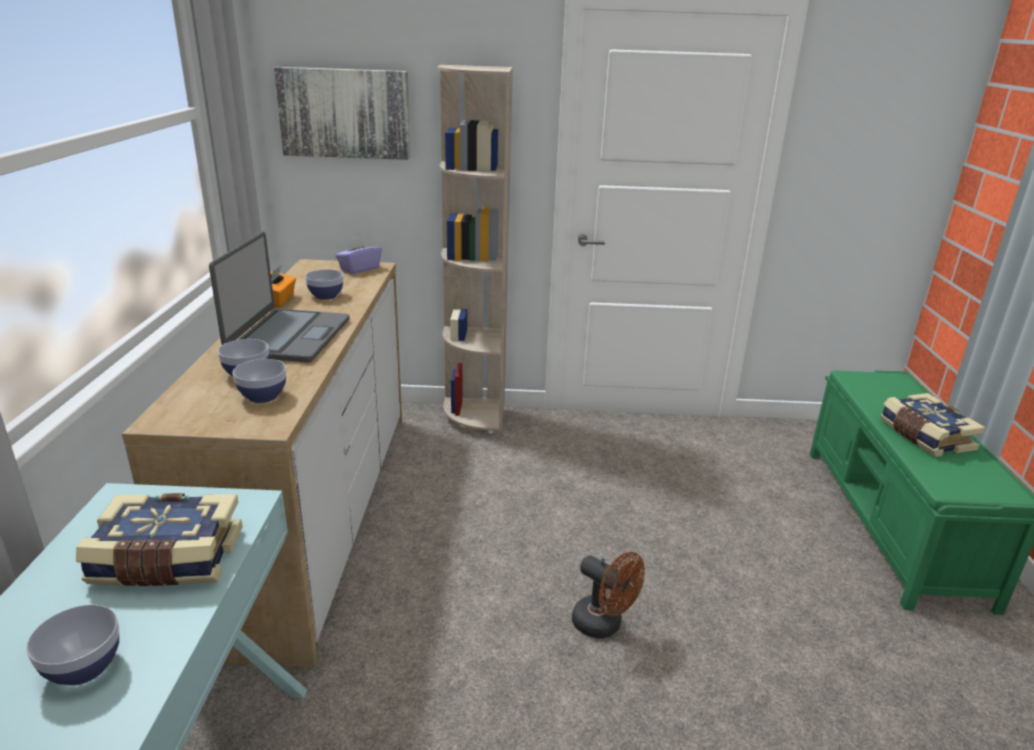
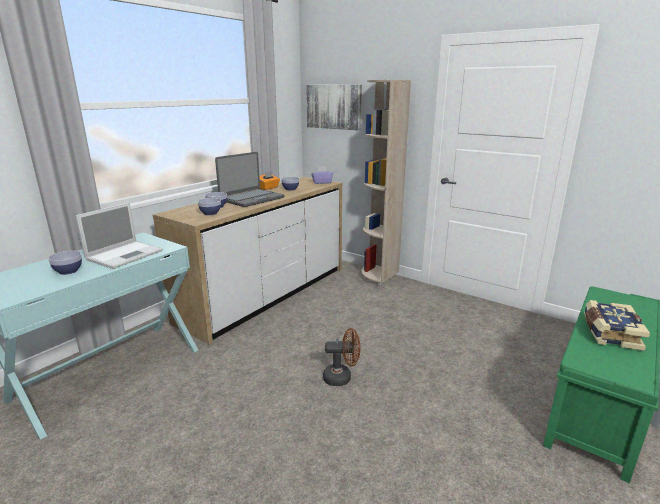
camera: 35 degrees right, 5 degrees down
book [76,493,243,586] -> laptop [76,203,163,269]
brown fan [572,552,645,639] -> brown fan turned 75 degrees counterclockwise [323,328,360,386]

